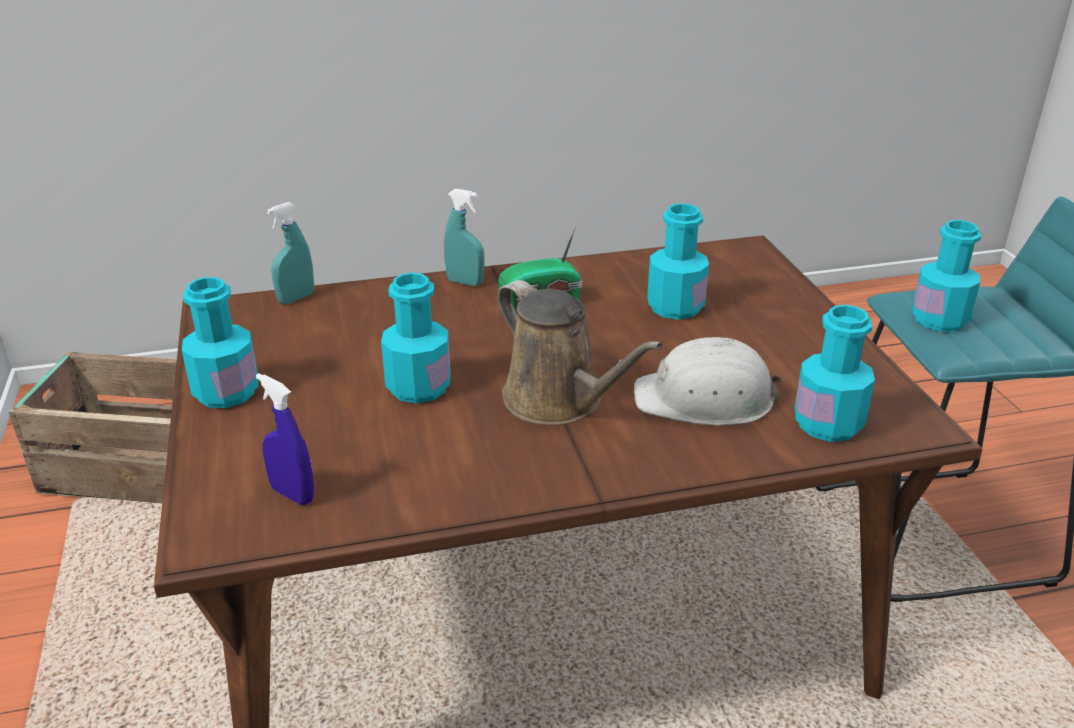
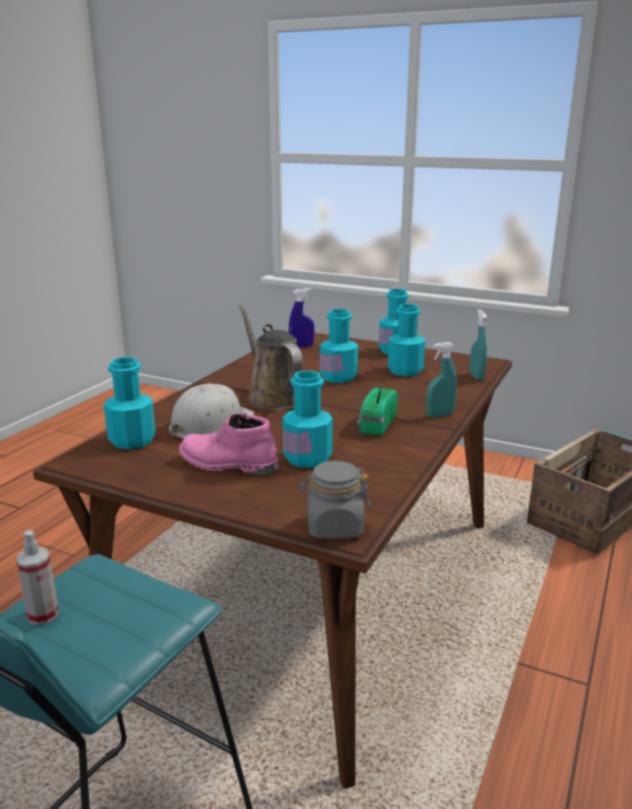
camera: 130 degrees right, 10 degrees down
brown watering can [498,280,663,425] -> brown watering can turned 60 degrees clockwise [239,304,303,410]
turquoise bottle [912,220,981,332] -> turquoise bottle moved to [388,304,425,376]
none -> spray bottle [16,530,59,625]
none -> pink boot [179,413,278,475]
none -> grey jar [298,461,371,539]

